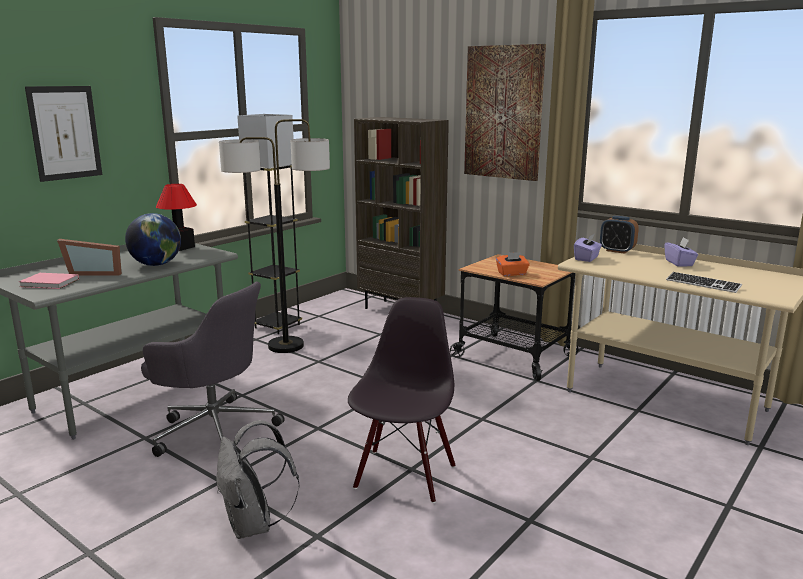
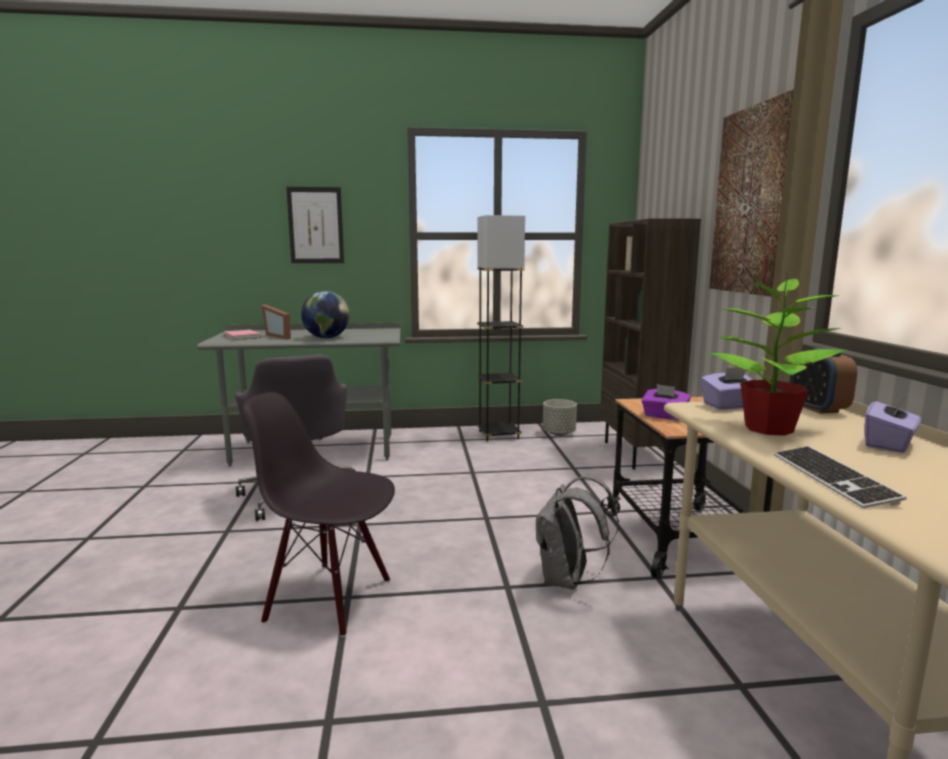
camera: 45 degrees right, 5 degrees down
table lamp [156,184,197,251] -> none
grey backpack [216,420,299,539] -> grey backpack moved to [536,476,619,590]
floor lamp [219,119,330,353] -> none
black chair [348,297,456,503] -> black chair turned 135 degrees counterclockwise [243,392,395,637]
orange tissue box [496,252,530,276] -> purple tissue box [642,384,691,421]
none -> grey planter [543,399,577,436]
none -> potted plant [709,272,847,436]

